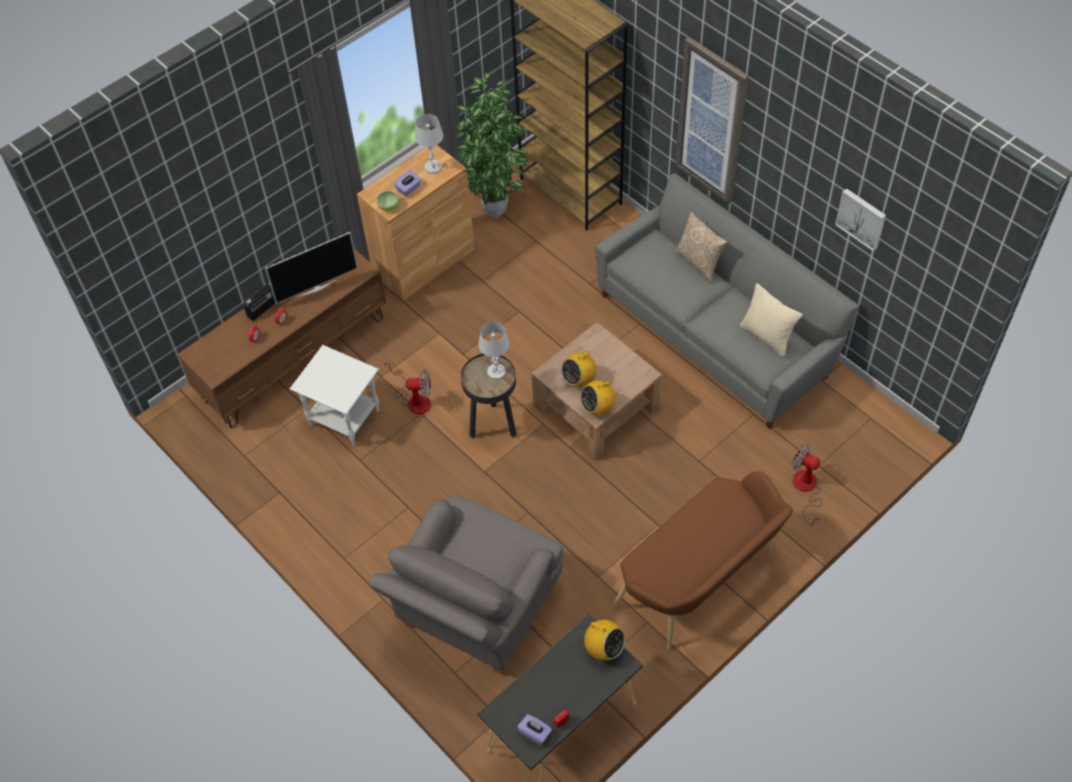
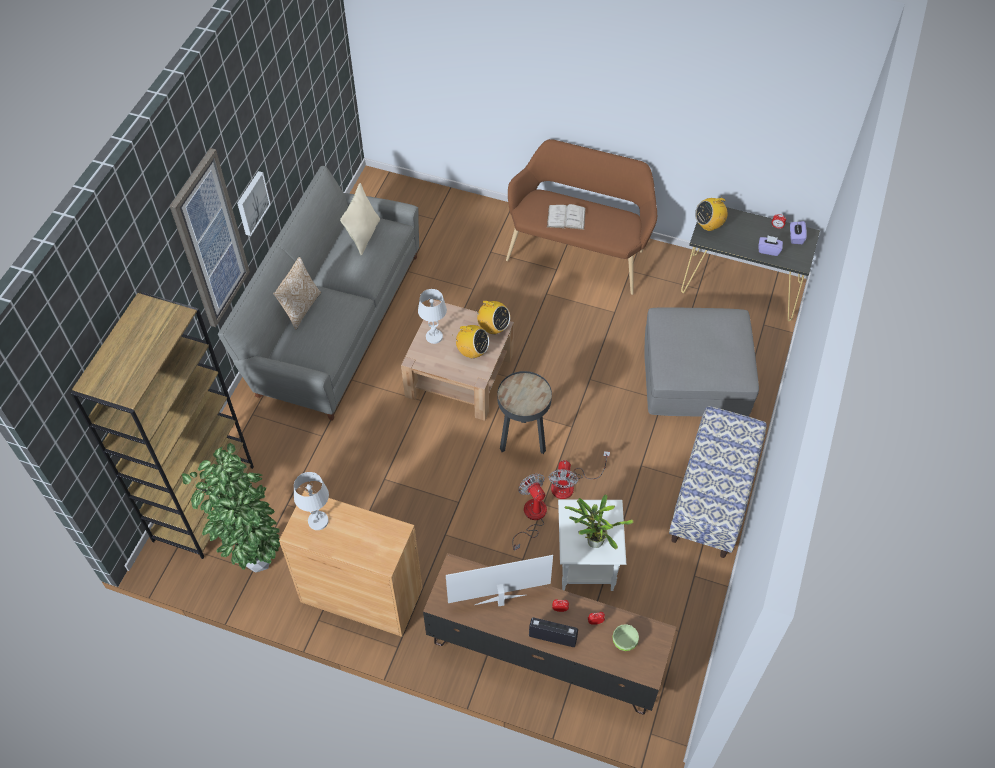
camera: 120 degrees left, 0 degrees up
television [265,232,358,304] -> television turned 45 degrees counterclockwise [446,555,553,606]
grey armchair [369,495,563,675] -> grey ottoman [644,307,759,417]
green bowl [377,191,399,211] -> green bowl moved to [613,624,639,651]
purple tissue box [394,170,421,196] -> purple tissue box moved to [758,236,783,256]
white table lamp [479,322,509,380] -> white table lamp moved to [418,289,447,344]
radio [582,620,625,661] -> radio turned 120 degrees counterclockwise [695,194,728,231]
fan [792,443,822,525] -> fan moved to [549,451,610,499]
picture [835,188,886,251] -> picture moved to [237,171,271,236]
none -> white book [547,204,586,230]
none -> potted plant [564,495,634,549]
none -> bench [669,406,767,558]

